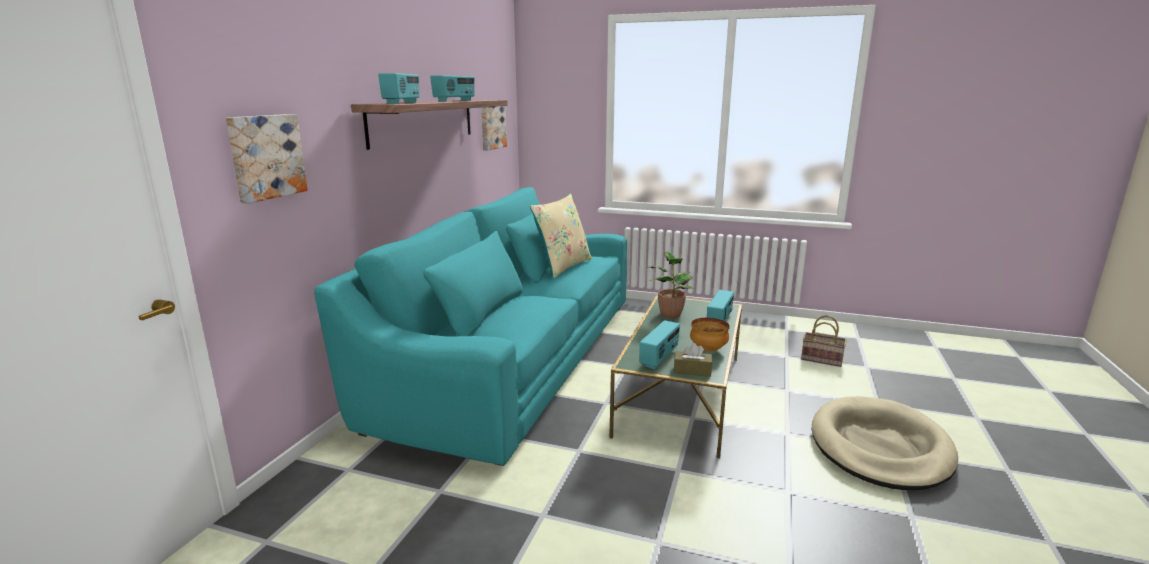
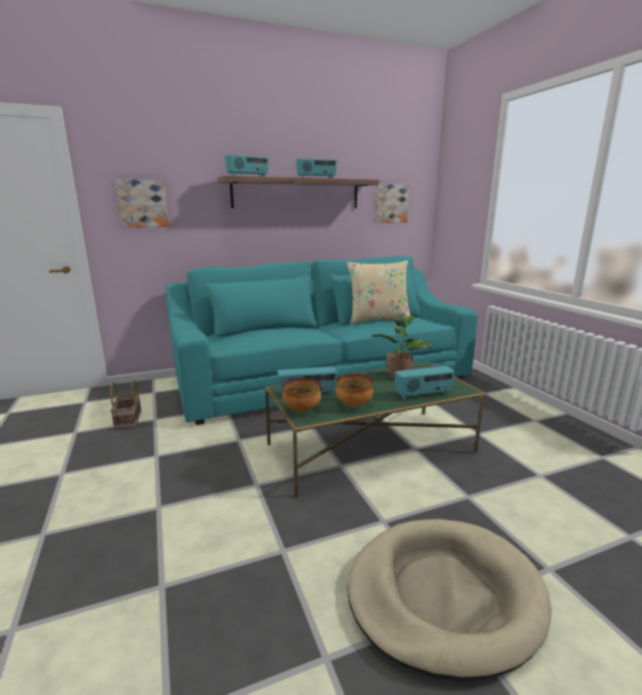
camera: 50 degrees right, 0 degrees up
brown tissue box [674,343,712,377] -> bowl [283,378,321,412]
basket [801,315,847,367] -> basket moved to [110,380,141,430]

